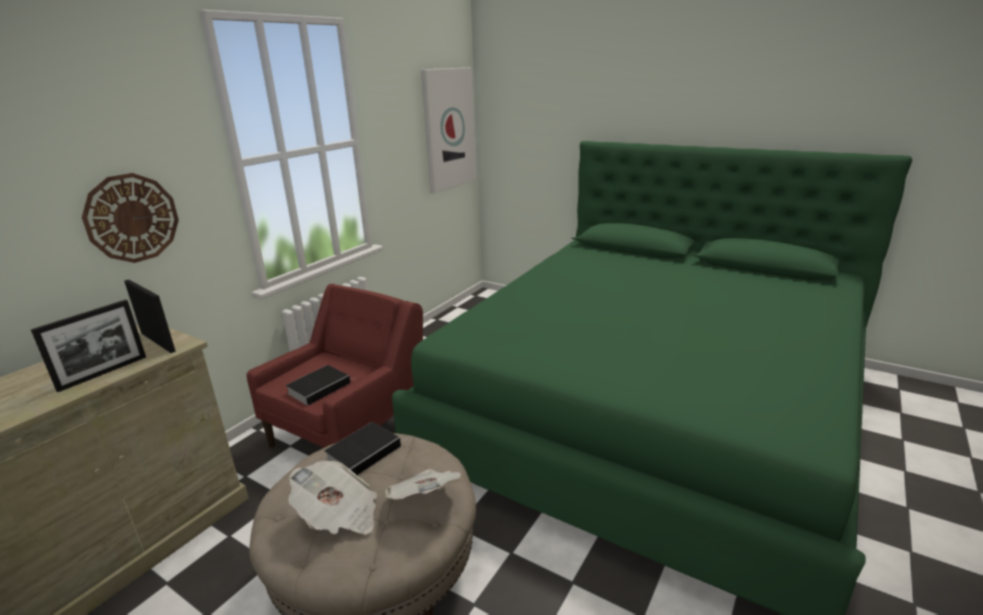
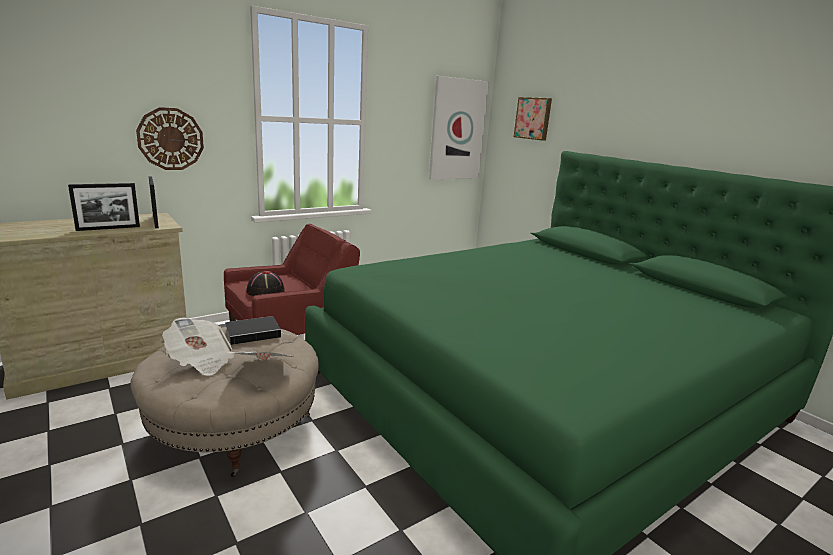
camera: 20 degrees right, 5 degrees down
book [286,365,356,406] -> black hat [246,271,285,296]
none -> picture [514,97,552,141]

